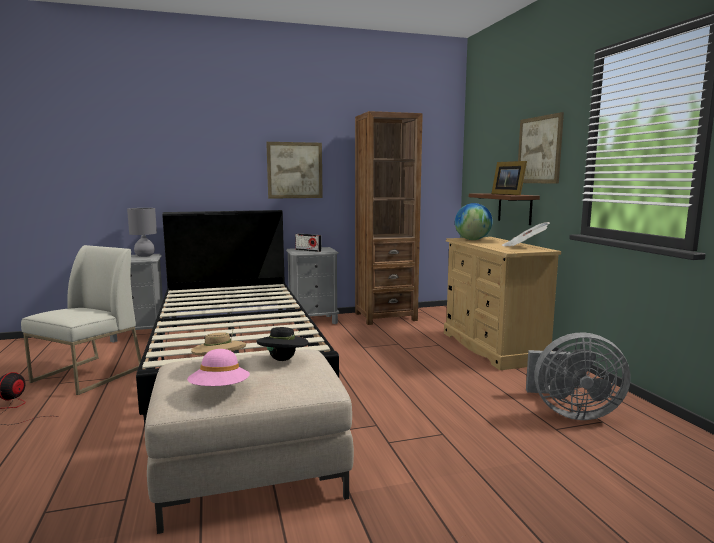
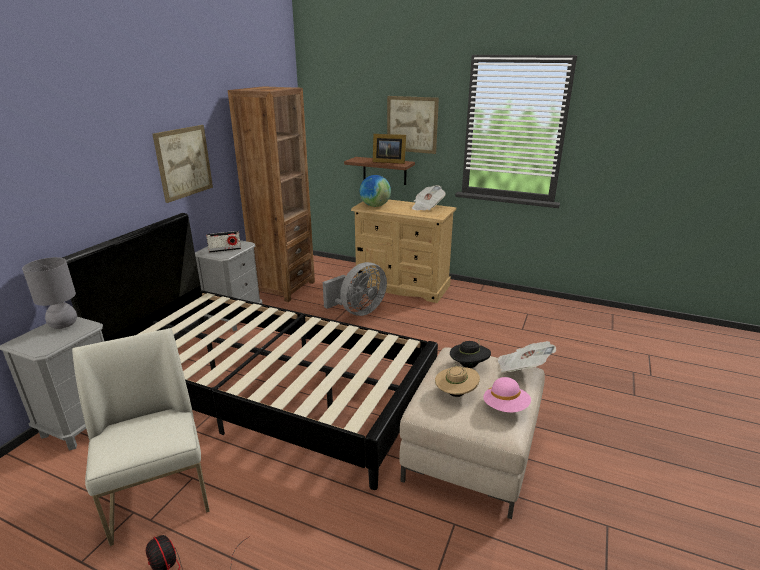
camera: 50 degrees left, 15 degrees up
grey fan [526,332,631,420] -> grey fan moved to [323,262,387,316]
none -> newspaper [498,341,556,372]

